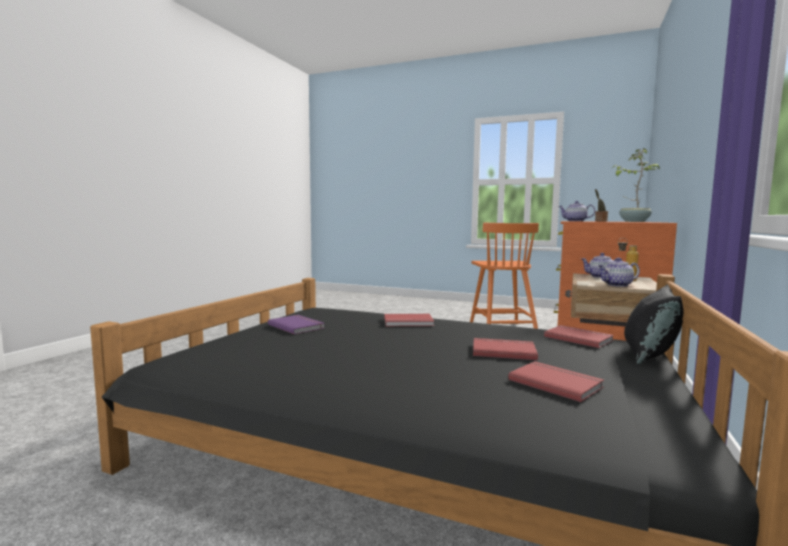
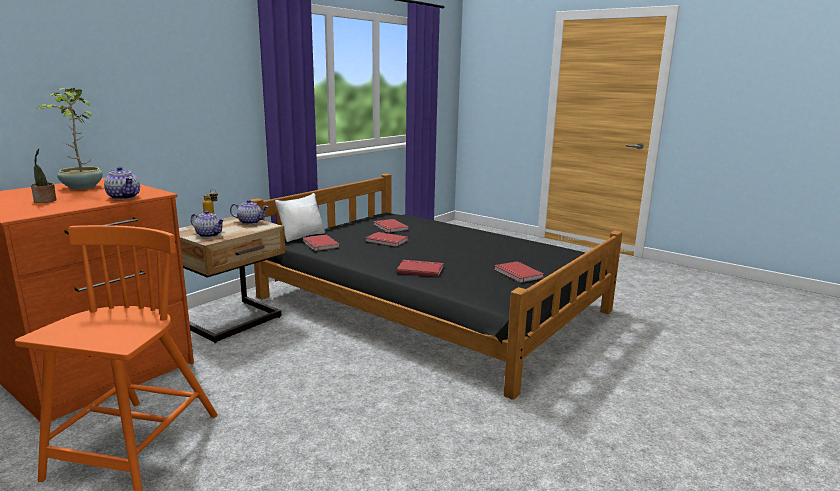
camera: 165 degrees left, 10 degrees up
purple book [268,315,325,334] -> red book [494,261,544,283]
black pillow [624,284,684,364] -> white pillow [275,193,326,242]

